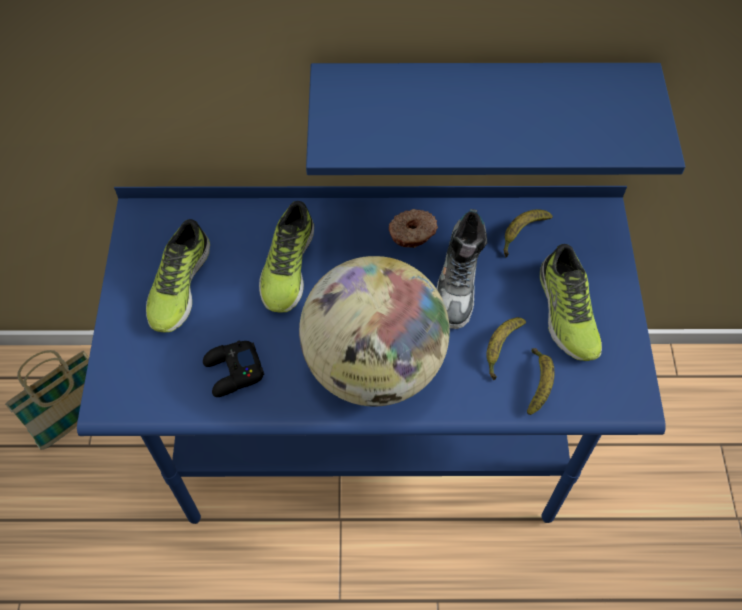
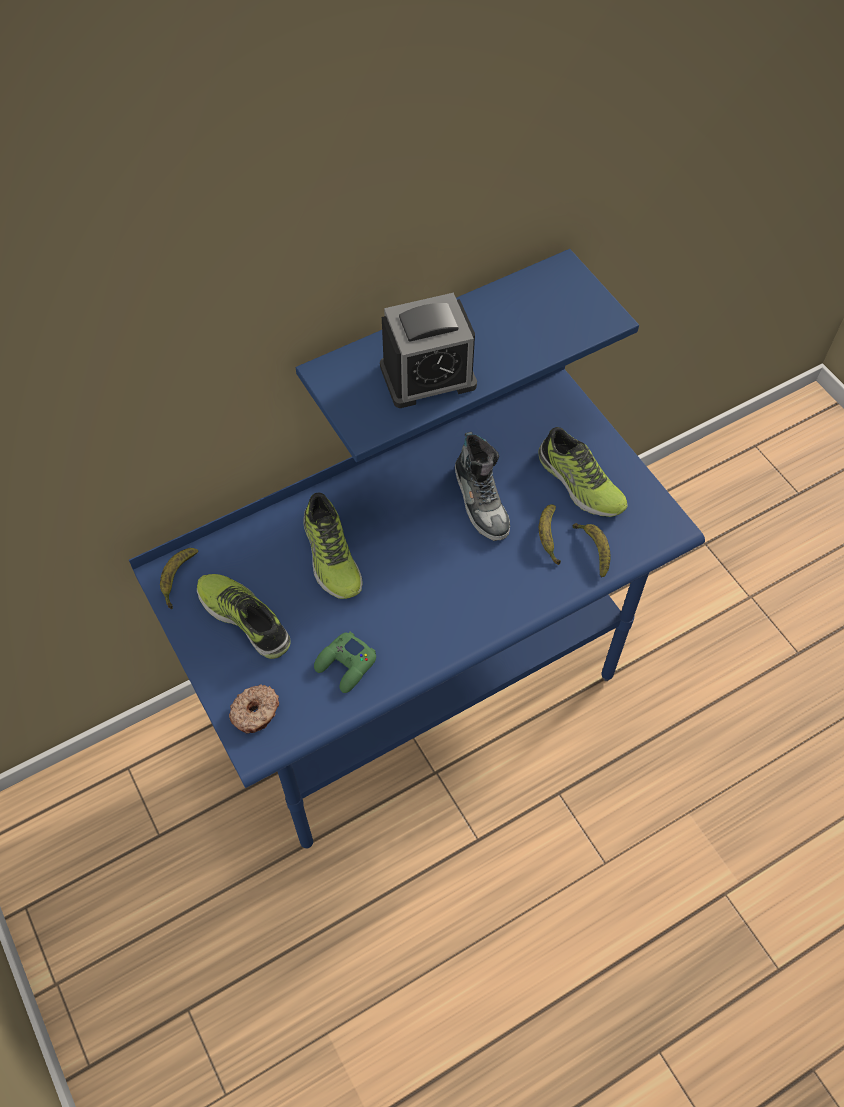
camera: 30 degrees left, 0 degrees up
basket [5,350,89,450] -> none
shoe [146,219,210,332] -> shoe turned 150 degrees clockwise [197,574,291,659]
black game controller [203,341,264,397] -> green game controller [314,632,376,693]
globe [299,256,450,407] -> none
donut [389,209,438,248] -> donut moved to [229,684,279,734]
banana [504,209,553,257] -> banana moved to [160,548,199,609]
none -> alarm clock [380,293,477,408]

